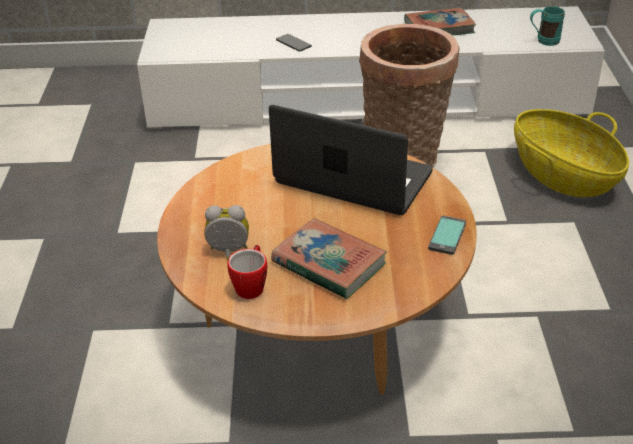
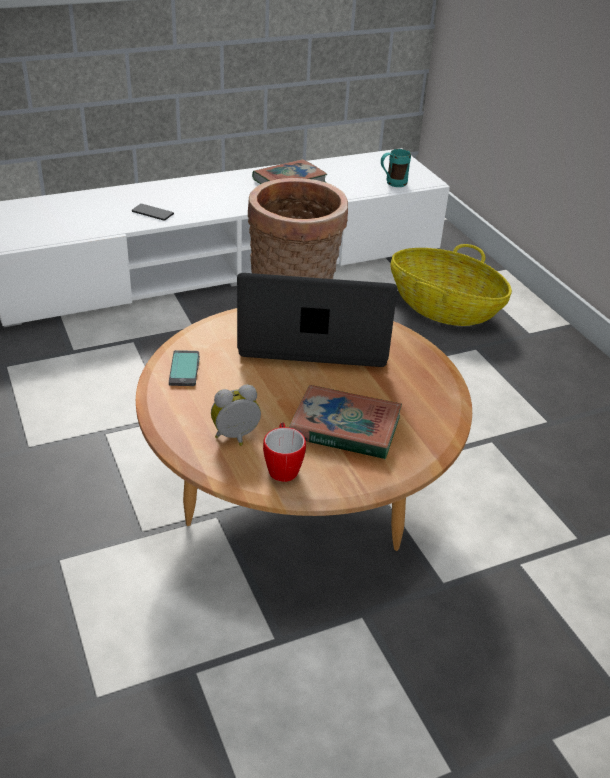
camera: 25 degrees left, 0 degrees up
phone [428,216,466,255] -> phone moved to [169,350,200,386]

